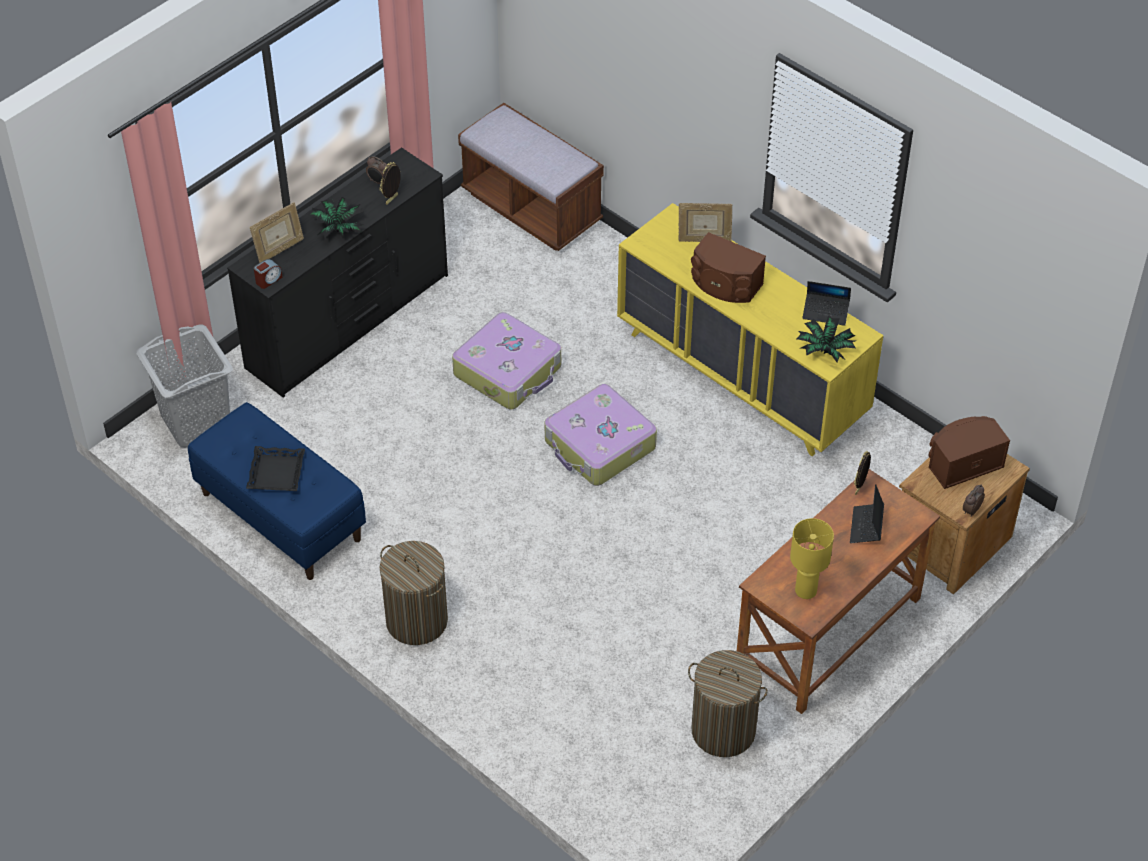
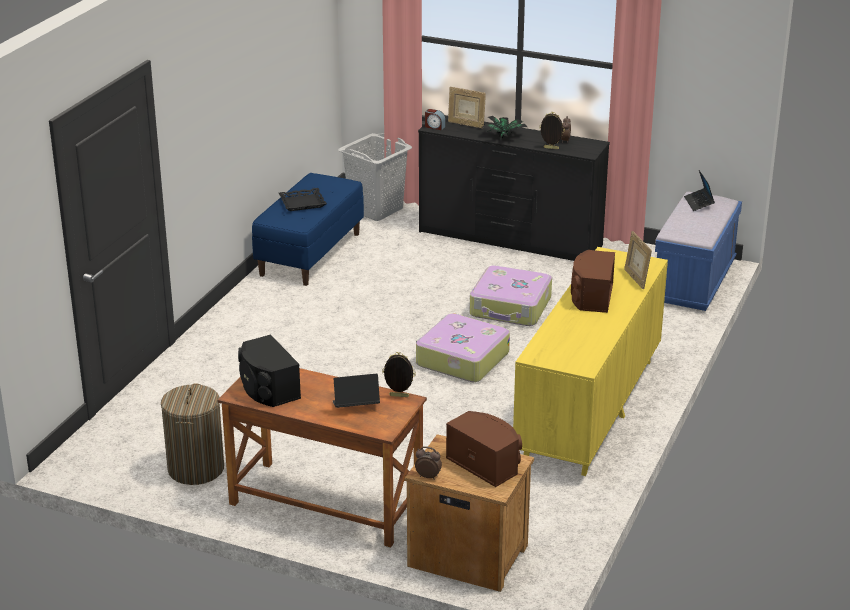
camera: 70 degrees right, 20 degrees down
laundry basket [379,541,448,645] -> none
brown bench [458,103,604,251] -> blue bench [655,192,742,311]
yellow table lamp [790,518,834,599] -> black speaker [238,334,301,407]
potted plant [797,316,856,362] -> none
laptop [802,281,851,326] -> laptop moved to [684,170,715,211]

